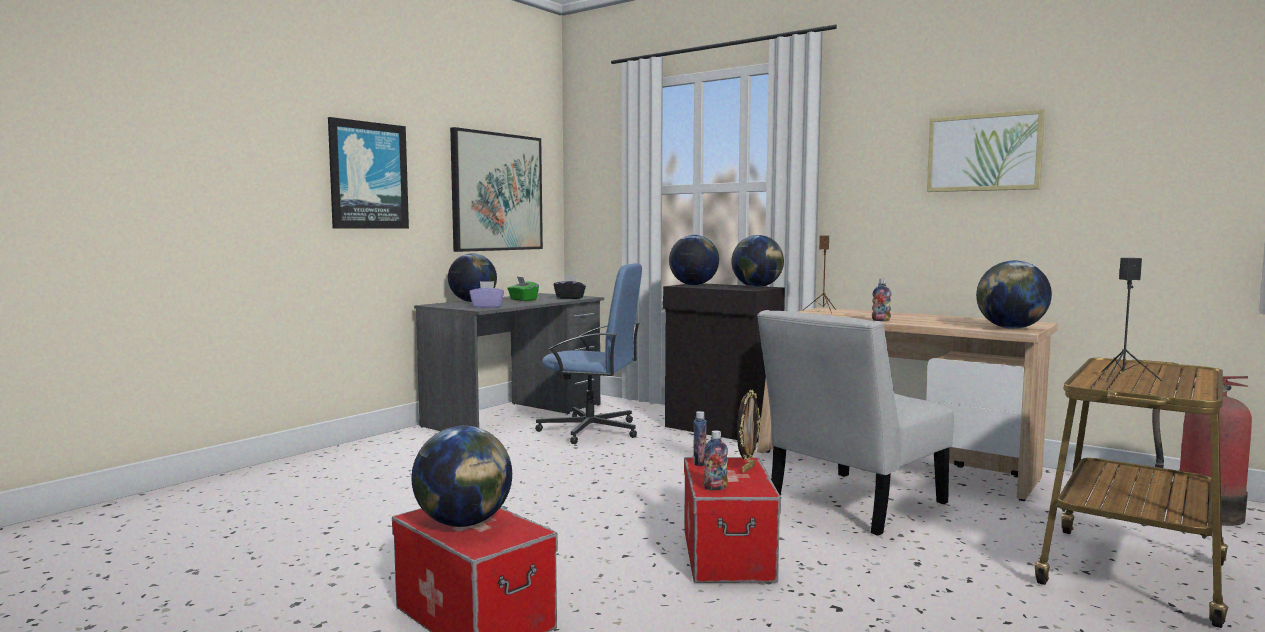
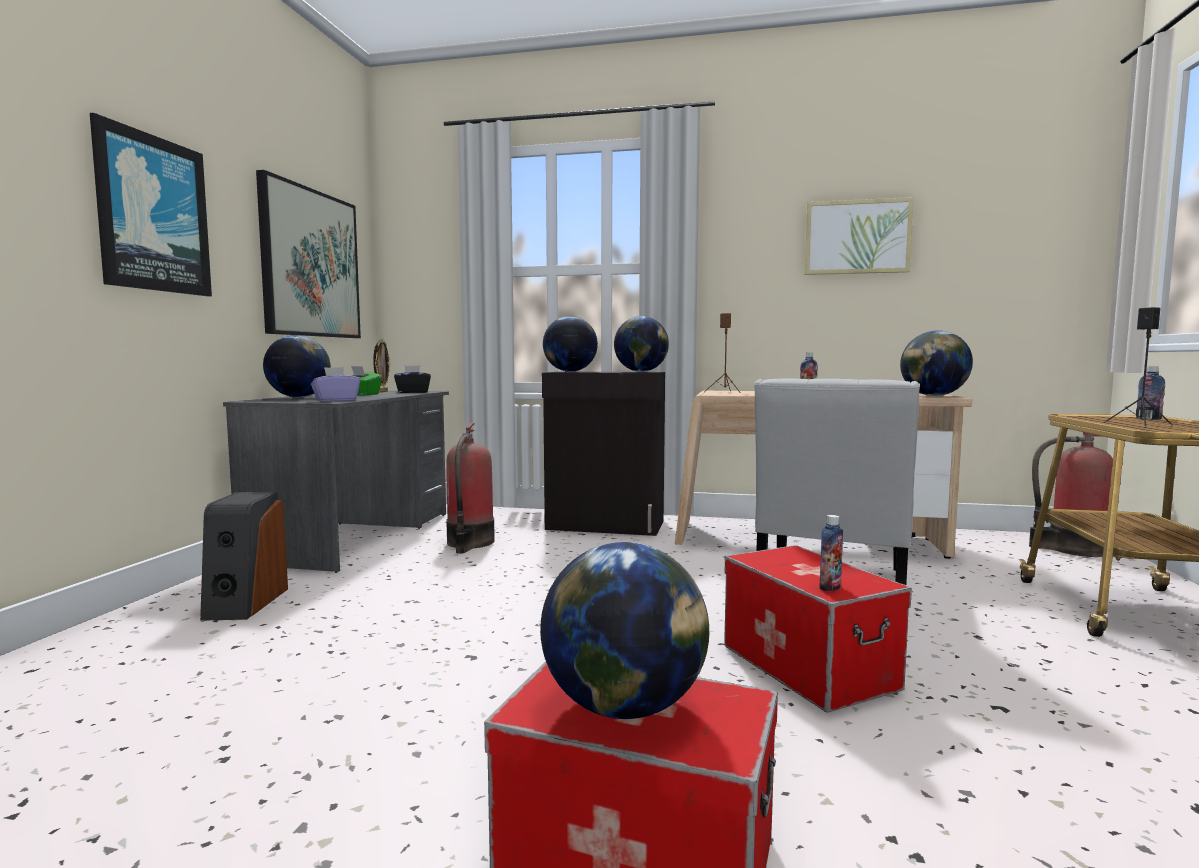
camera: 25 degrees left, 0 degrees up
blue office chair [535,263,642,444] -> fire extinguisher [446,423,495,554]
bottle [693,411,707,466] -> bottle moved to [1136,366,1165,420]
picture frame [737,390,761,473] -> picture frame moved to [373,338,391,393]
none -> speaker [200,492,288,621]

